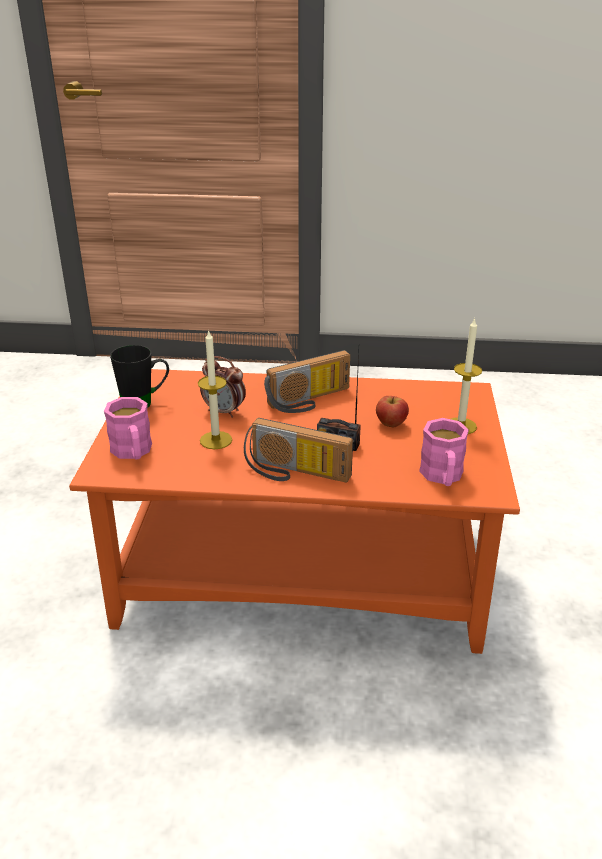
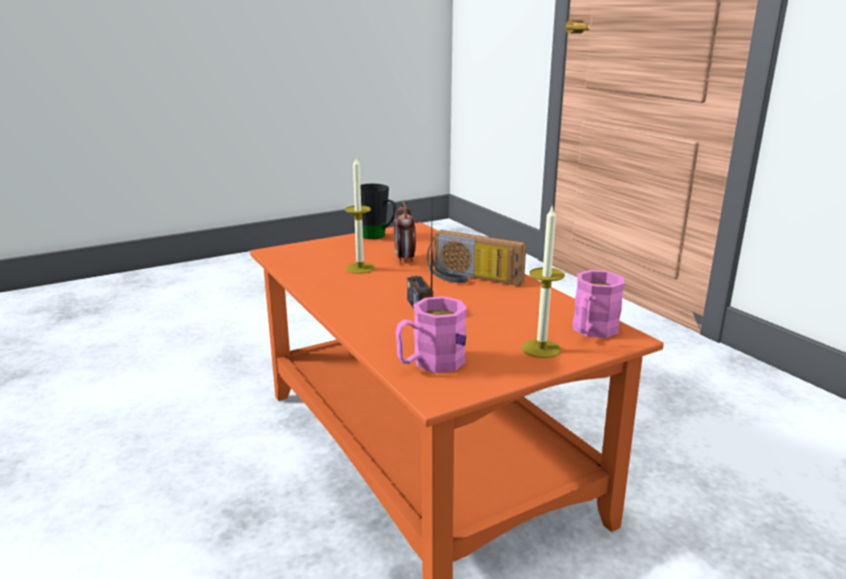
camera: 55 degrees right, 10 degrees down
pink mug [104,397,152,459] -> pink mug moved to [573,270,625,338]
radio [244,418,353,482] -> none
apple [376,396,409,427] -> none

